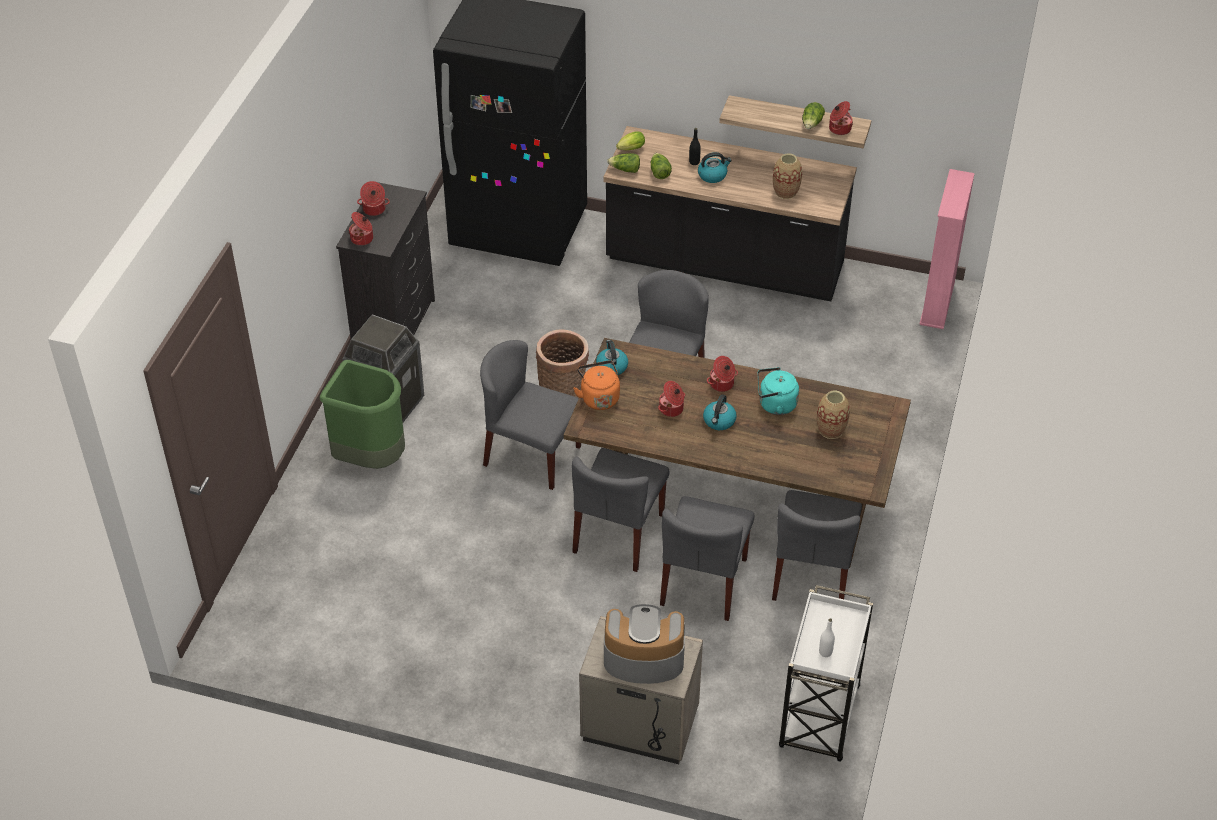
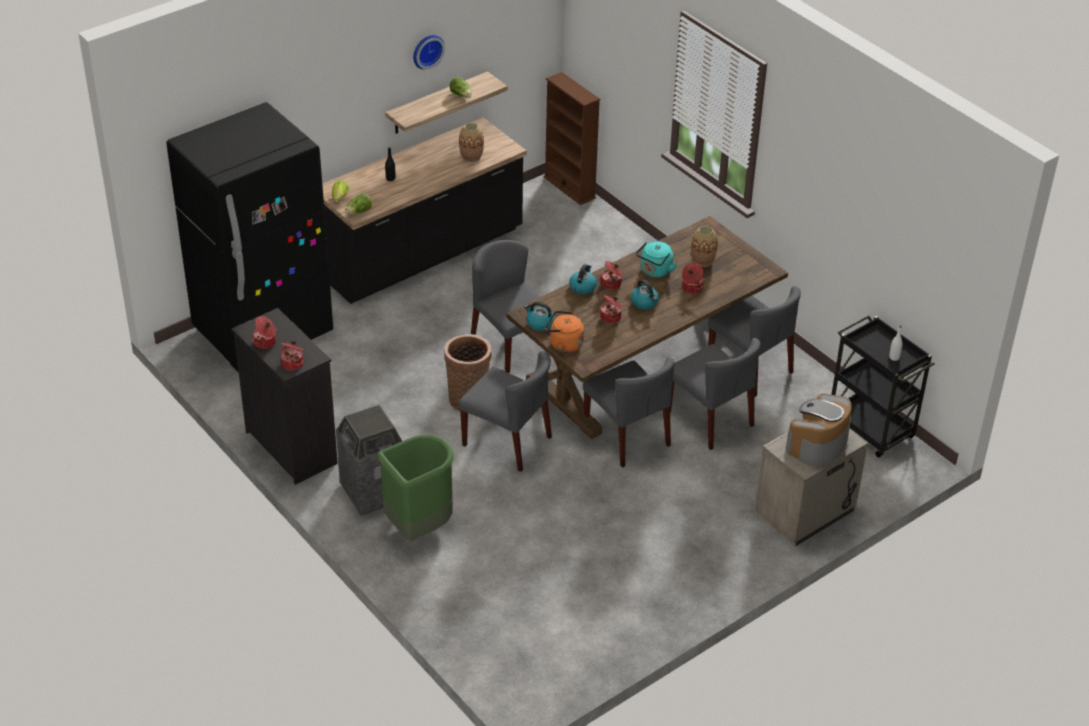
camera: 55 degrees left, 5 degrees down
grey chair [480,340,581,490] -> grey chair turned 120 degrees counterclockwise [459,351,552,472]
lettuce [651,153,672,179] -> none
kettle [698,152,732,183] -> kettle moved to [569,264,597,294]
white cart [779,585,873,762] -> black cart [831,315,935,457]
cooking pot [829,101,853,135] -> cooking pot moved to [682,263,703,294]
pink bookcase [919,169,975,329] -> brown bookcase [544,72,600,205]
none -> wall clock [413,35,445,70]

